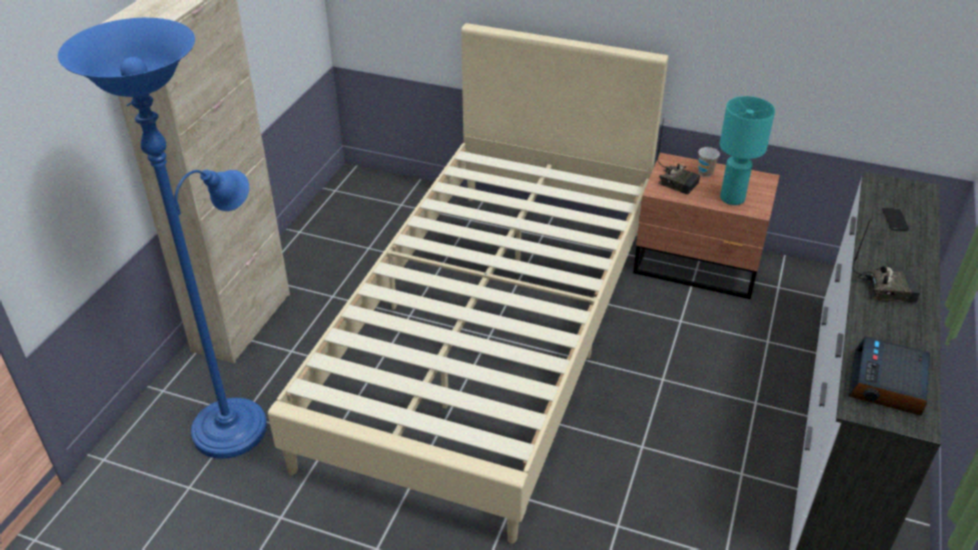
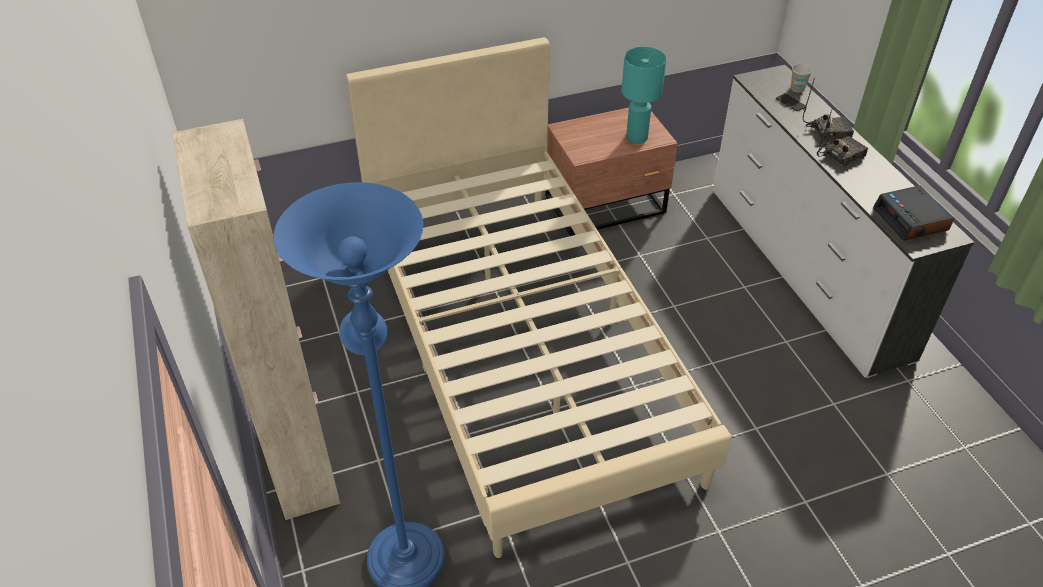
camera: 40 degrees left, 5 degrees up
radio [657,119,700,195] -> radio moved to [803,77,854,141]
cup [698,147,720,177] -> cup moved to [791,64,813,93]

